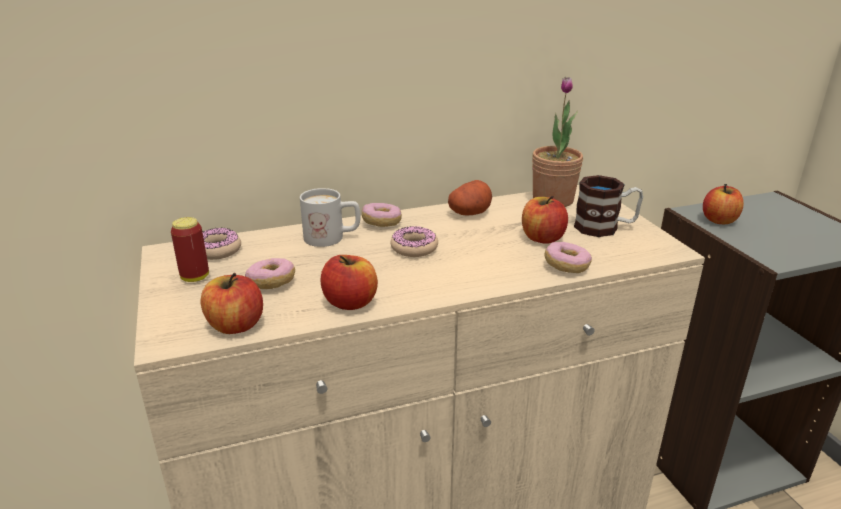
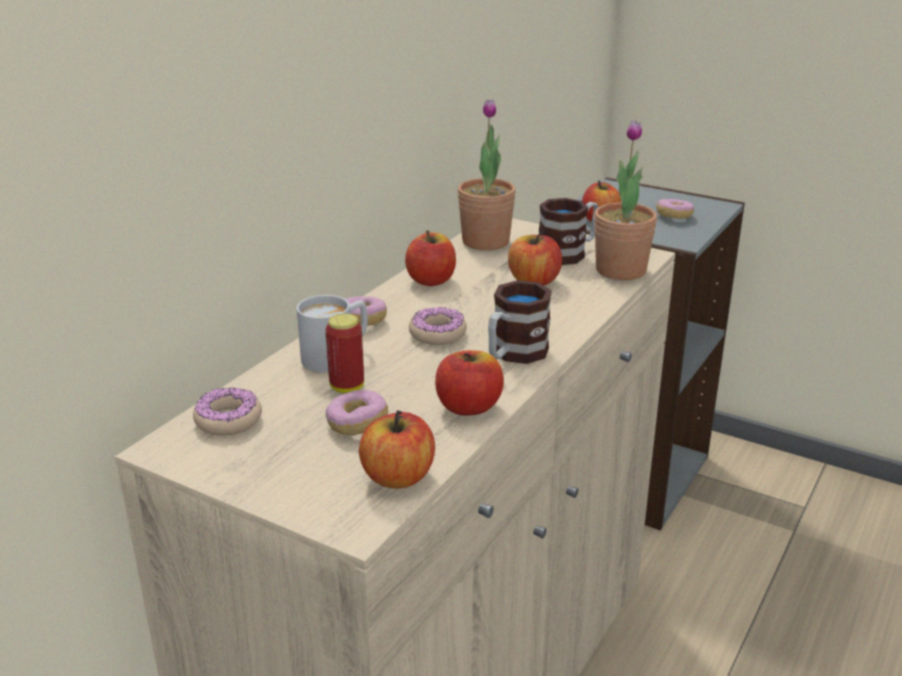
camera: 40 degrees left, 0 degrees up
can [171,217,209,282] -> can moved to [326,313,364,393]
potato [448,180,492,215] -> apple [405,230,456,286]
donut [545,242,592,273] -> donut moved to [656,199,694,219]
none -> mug [488,280,552,364]
none -> potted plant [594,120,657,280]

